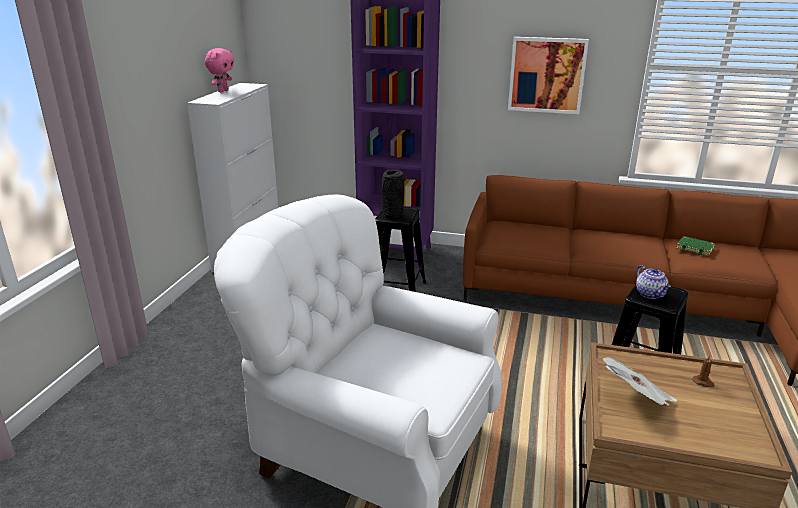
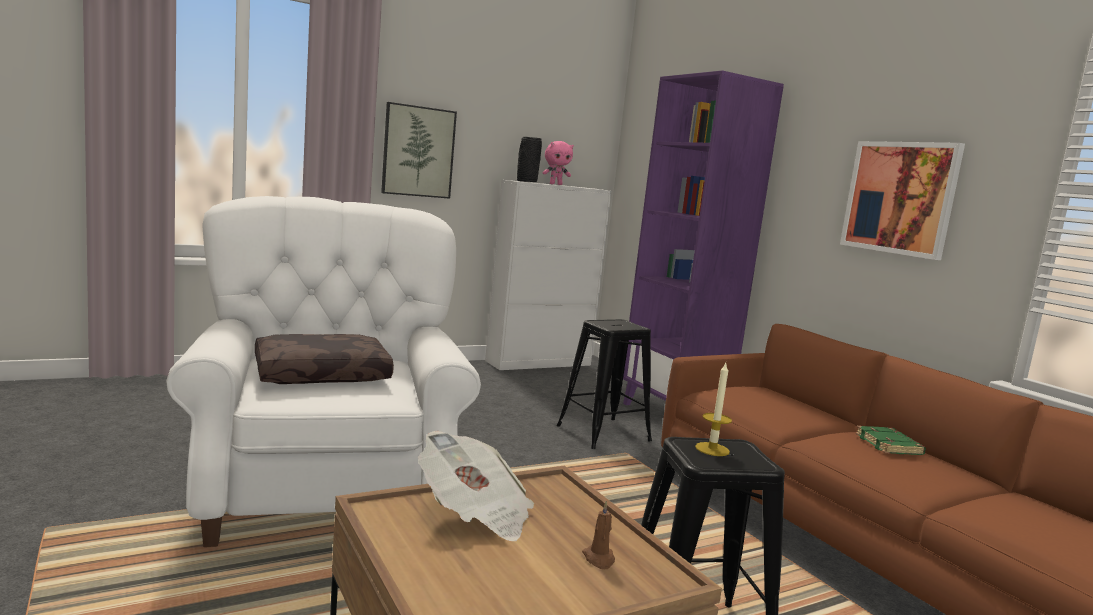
camera: 45 degrees right, 15 degrees down
black vase [382,170,404,219] -> black vase moved to [517,137,542,182]
teapot [636,265,671,299] -> candle [695,363,732,456]
green book [676,236,715,256] -> green book moved to [855,426,926,455]
none -> brown pillow [255,334,394,384]
none -> picture [381,102,457,199]

